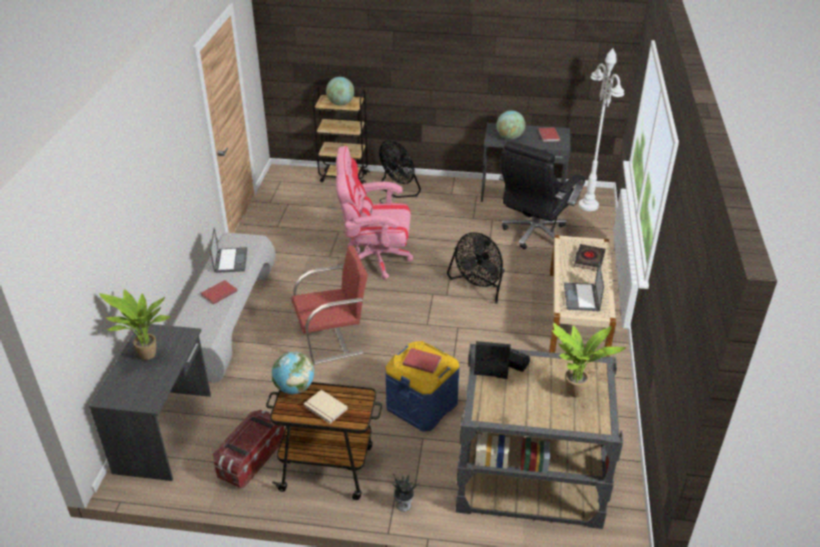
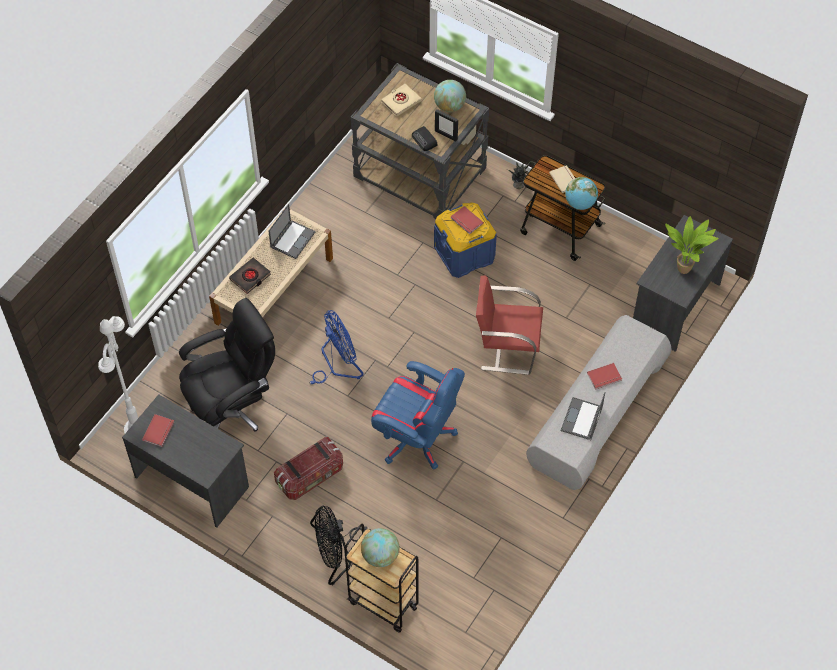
camera: 155 degrees left, 20 degrees up
storage box [213,410,285,488] -> storage box moved to [274,437,343,500]
pink office chair [336,146,413,280] -> blue office chair [371,361,465,469]
black fan [447,232,505,304] -> blue fan [309,310,363,384]
globe [497,110,525,140] -> globe moved to [434,80,466,112]
potted plant [552,323,626,397] -> beige book [381,84,421,117]

